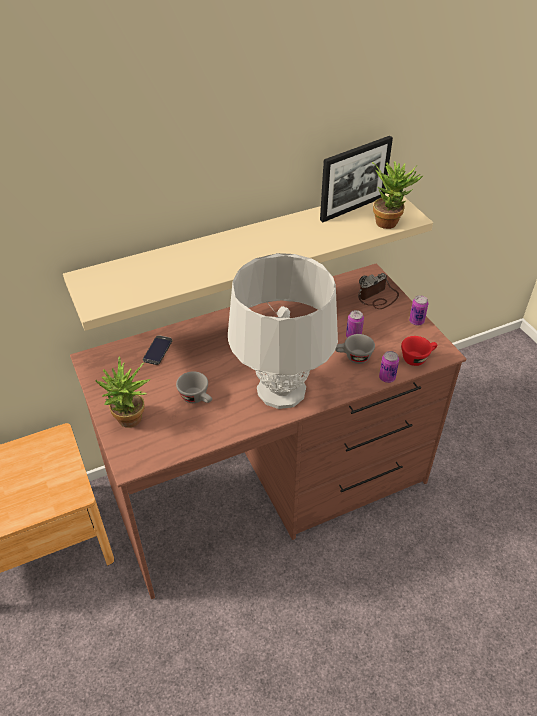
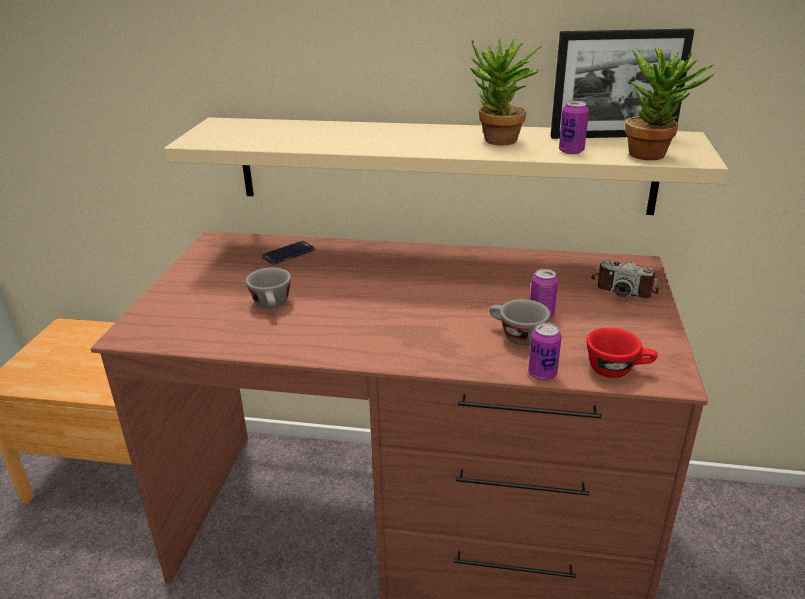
camera: 35 degrees right, 15 degrees down
potted plant [95,356,150,428] -> potted plant moved to [470,37,542,146]
grey table lamp [228,253,338,409] -> none
camera [358,273,399,309] -> camera turned 150 degrees counterclockwise [591,260,659,298]
can [409,295,428,325] -> can moved to [559,101,589,154]

